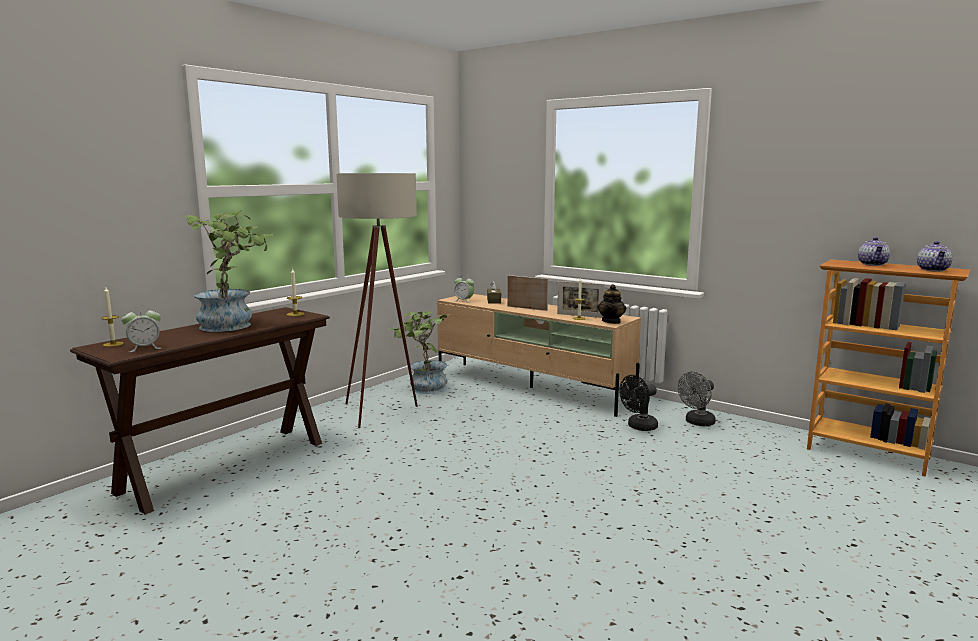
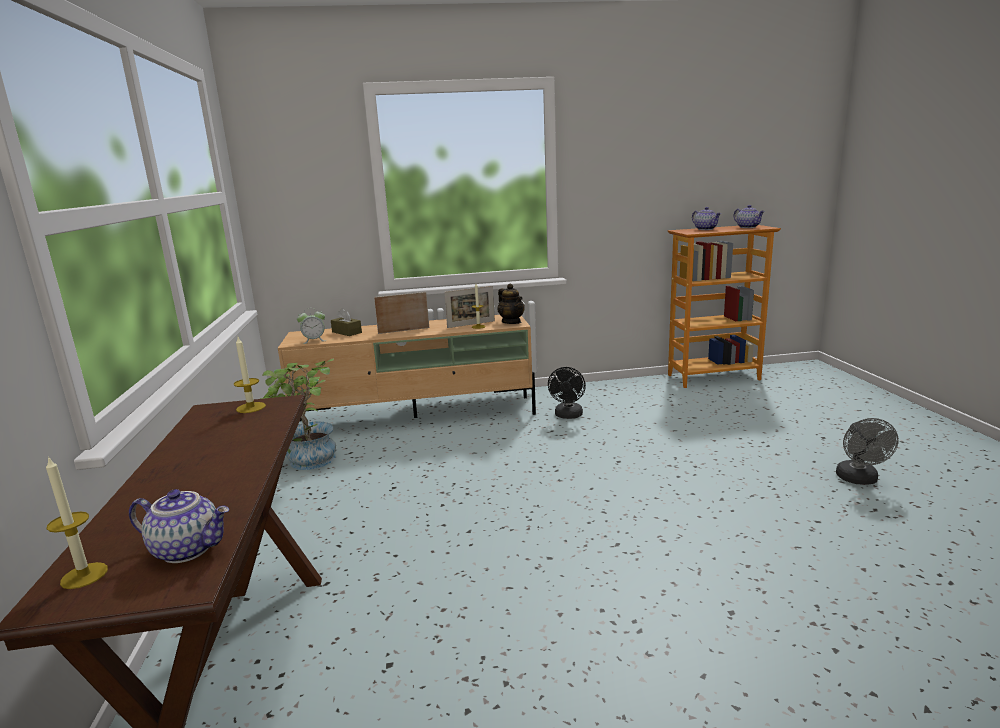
camera: 45 degrees left, 5 degrees up
alarm clock [121,306,161,352] -> teapot [129,489,229,563]
potted plant [185,210,275,332] -> none
beige floor lamp [336,173,418,428] -> none
grey fan [678,371,716,426] -> grey fan moved to [836,418,899,485]

